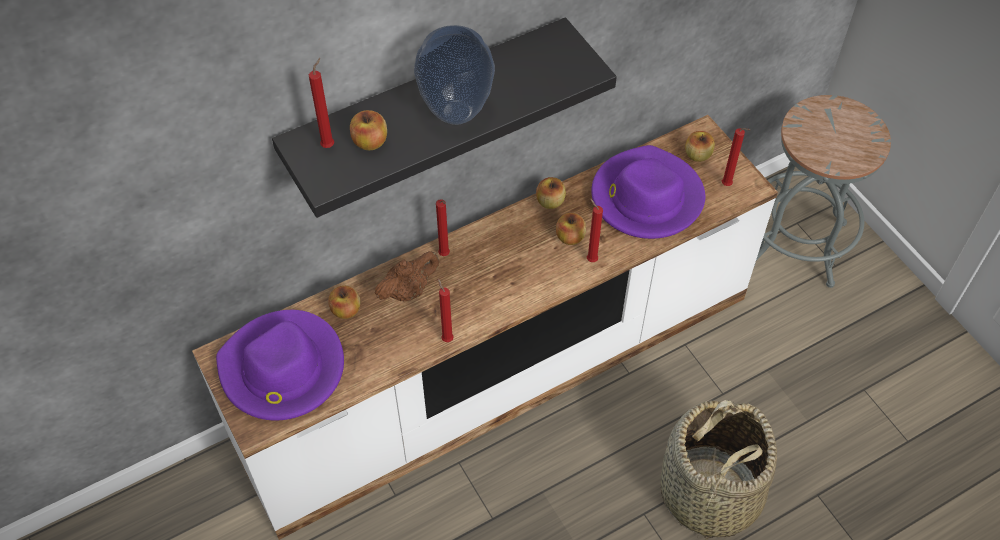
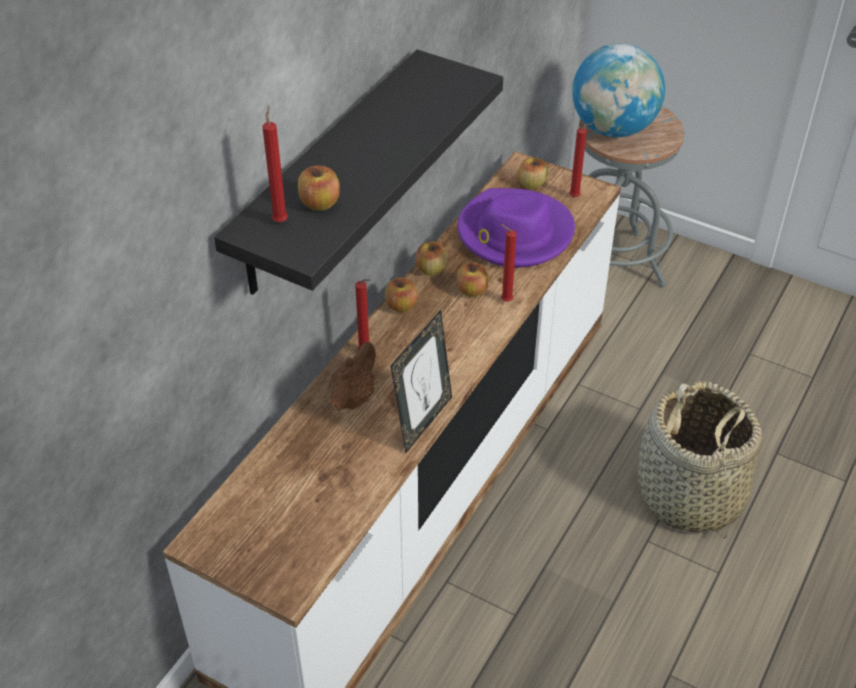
camera: 30 degrees left, 10 degrees down
purple hat [216,310,344,420] -> none
apple [328,285,360,319] -> apple moved to [385,278,417,312]
vase [414,25,495,125] -> none
red candle [438,278,454,342] -> picture frame [391,310,452,453]
none -> globe [572,43,665,137]

